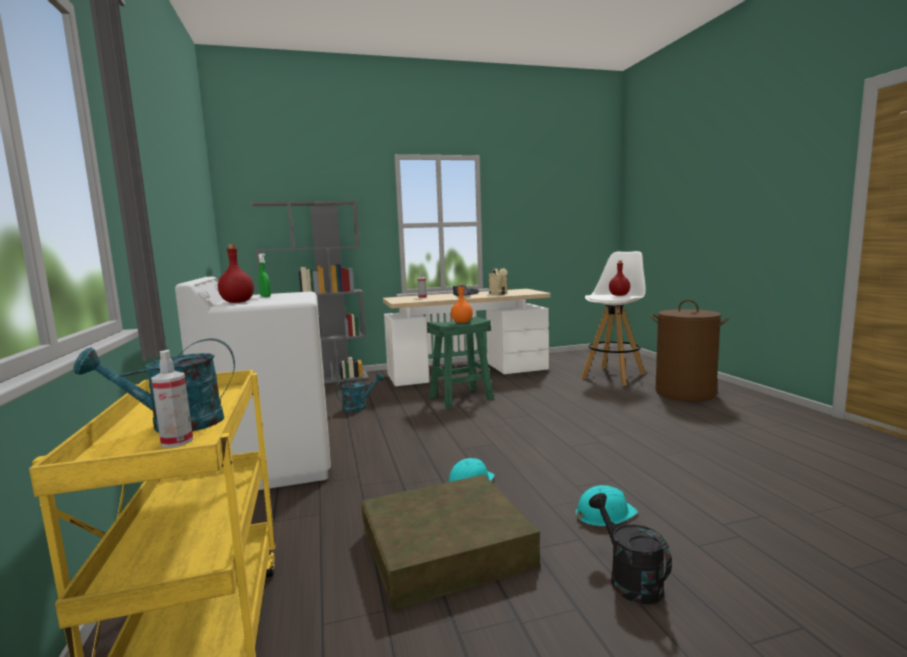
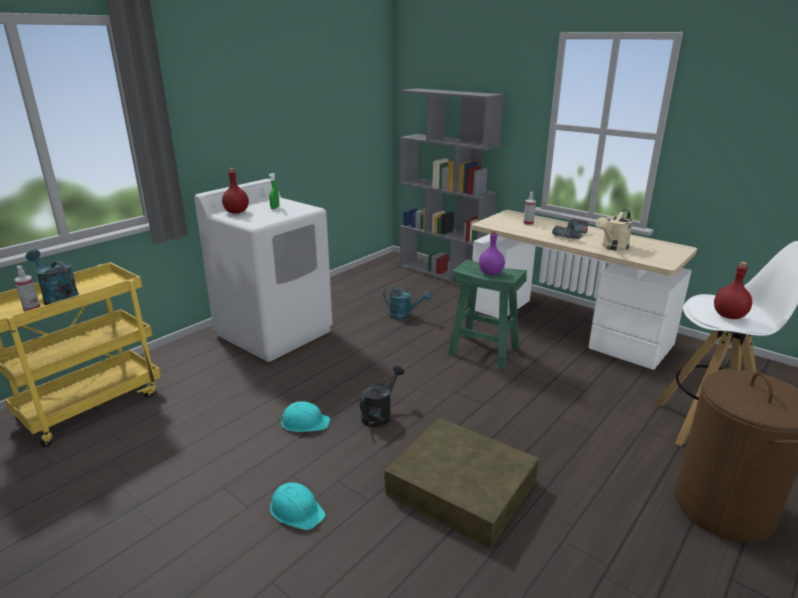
camera: 55 degrees right, 15 degrees up
brown storage box [361,475,540,611] -> brown storage box moved to [384,418,539,548]
orange bottle [451,285,473,323] -> purple bottle [479,230,505,275]
black watering can [589,493,672,604] -> black watering can moved to [360,365,404,427]

